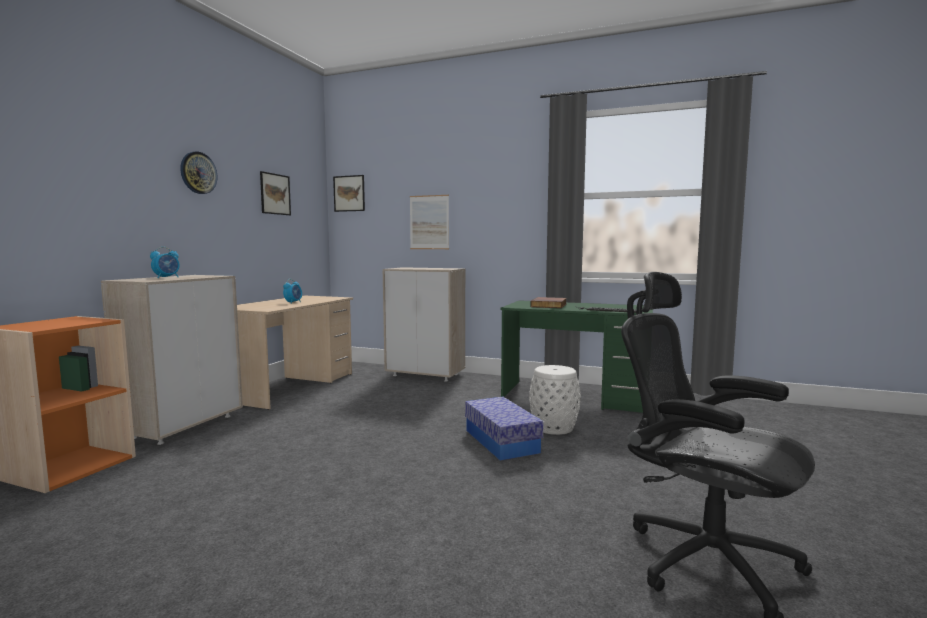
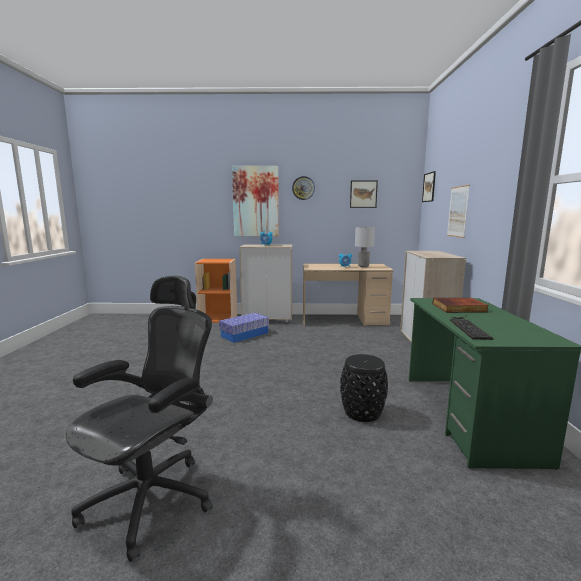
camera: 70 degrees right, 5 degrees up
storage box [465,397,543,461] -> storage box moved to [219,313,269,343]
white stool [529,365,581,435] -> black stool [340,354,388,422]
none -> picture [232,166,279,236]
none -> grey table lamp [355,227,375,267]

